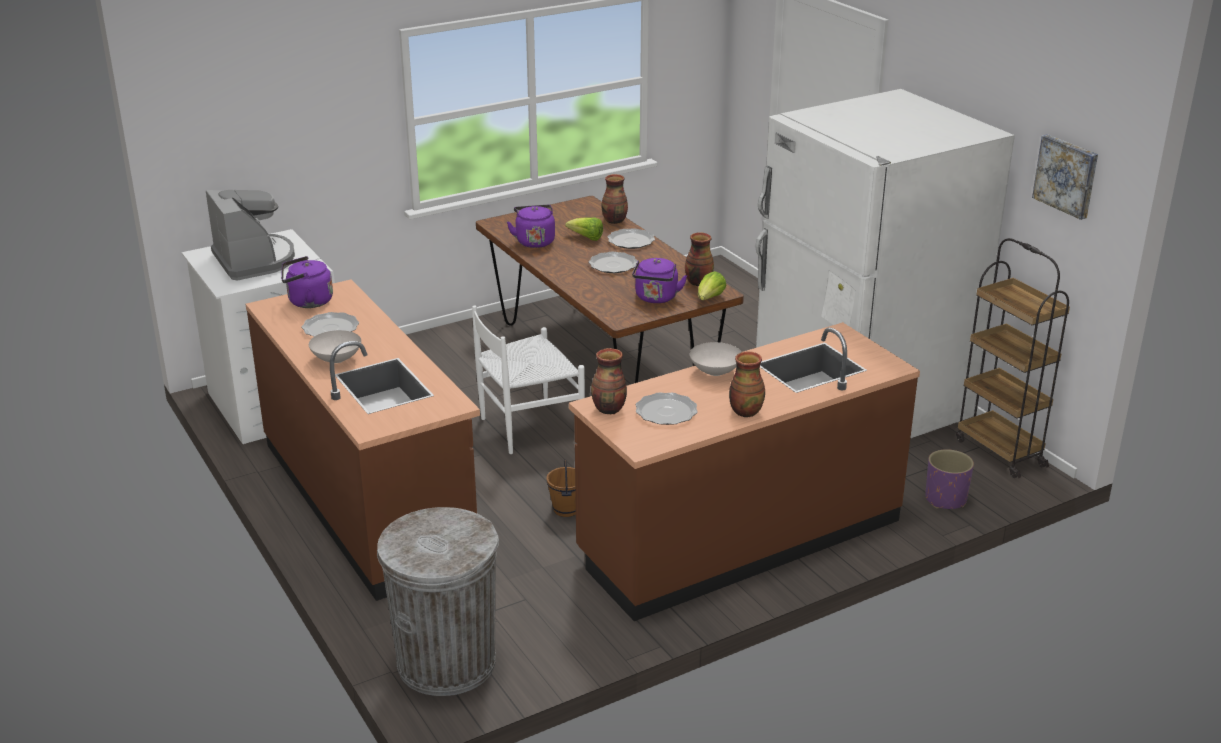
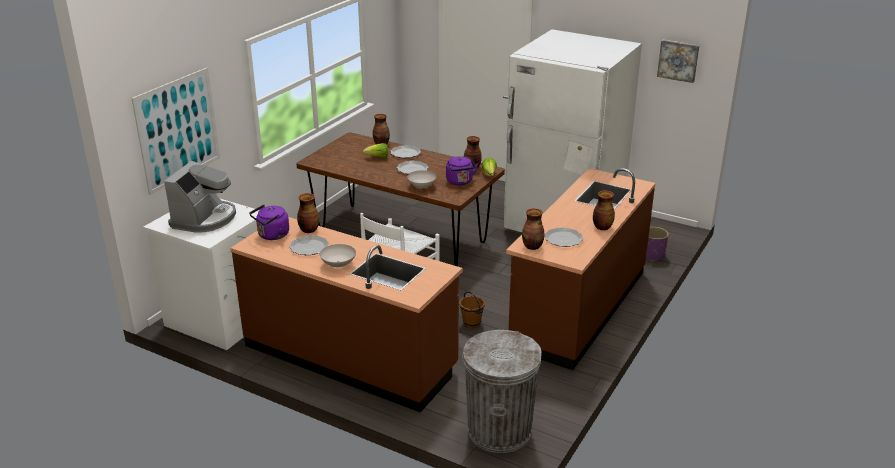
camera: 30 degrees left, 0 degrees up
coffee machine [206,190,295,280] -> coffee machine turned 75 degrees clockwise [164,161,236,233]
purple kettle [507,205,555,248] -> none
white bowl [690,342,741,376] -> white bowl moved to [407,170,437,189]
brown cart [956,238,1070,478] -> none
none -> picture [132,68,220,195]
none -> vase [297,193,319,233]

